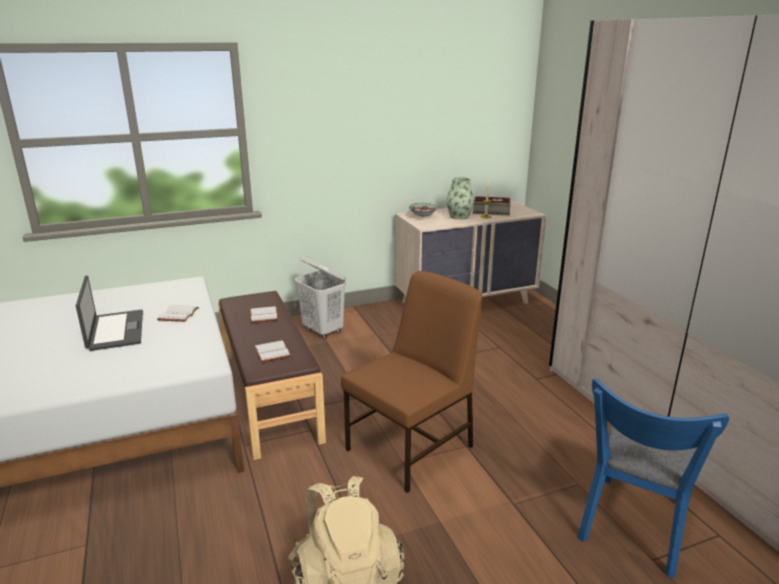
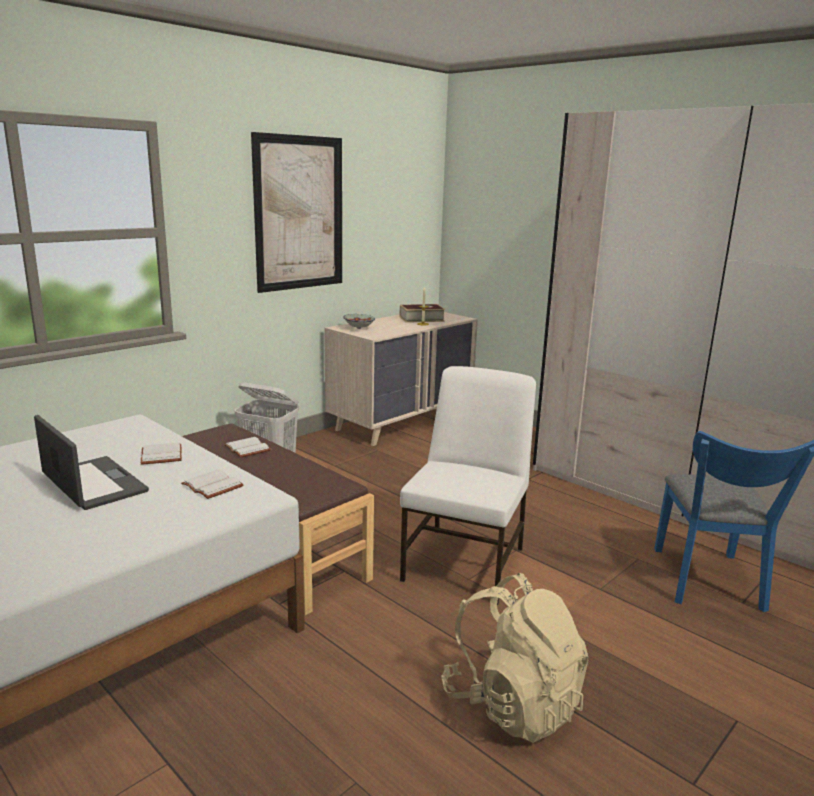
camera: 25 degrees left, 5 degrees down
white book [254,340,291,363] -> white book moved to [181,470,244,499]
brown chair [341,271,482,493] -> white chair [400,366,536,605]
vase [446,177,474,219] -> none
none -> picture [251,132,342,293]

